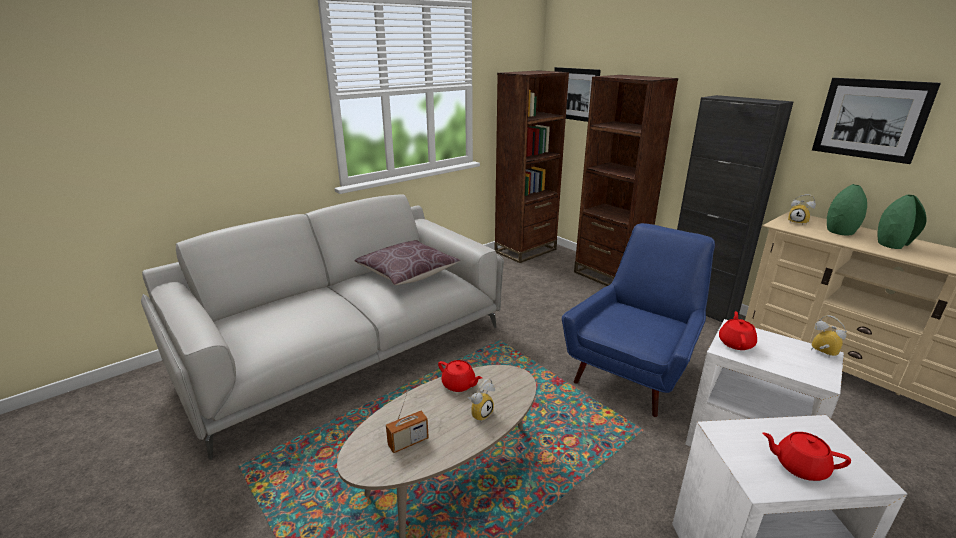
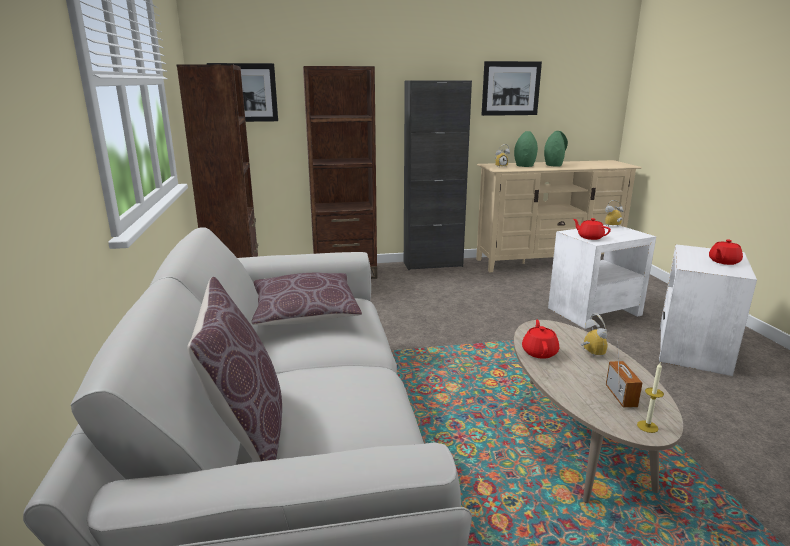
camera: 60 degrees left, 5 degrees down
red teapot [438,360,482,392] -> red teapot turned 60 degrees counterclockwise [522,320,559,359]
blue armchair [562,223,715,417] -> none
none -> brown pillow [187,277,282,462]
none -> candle [637,363,664,433]

